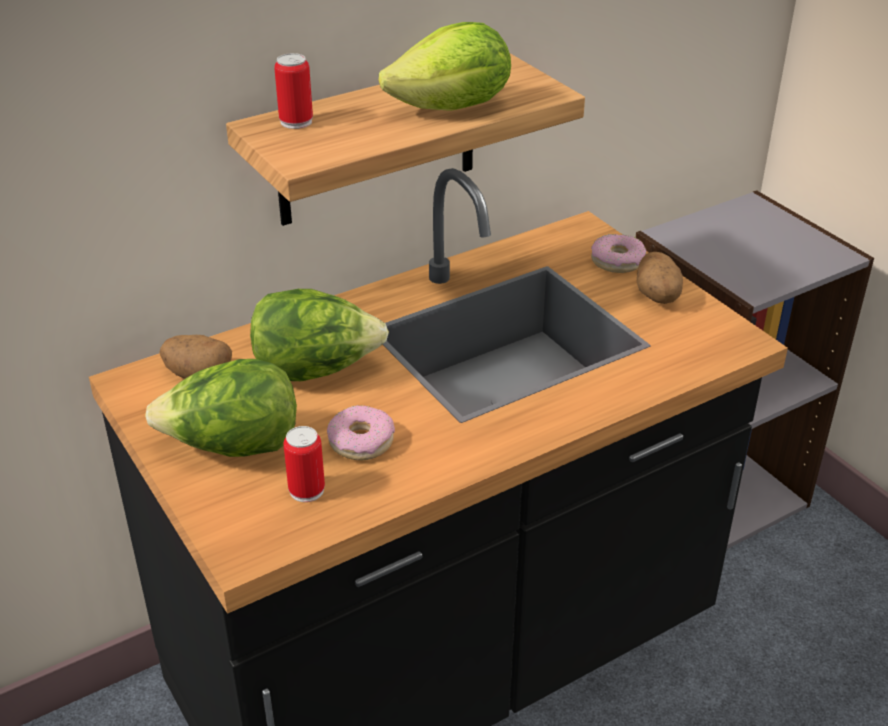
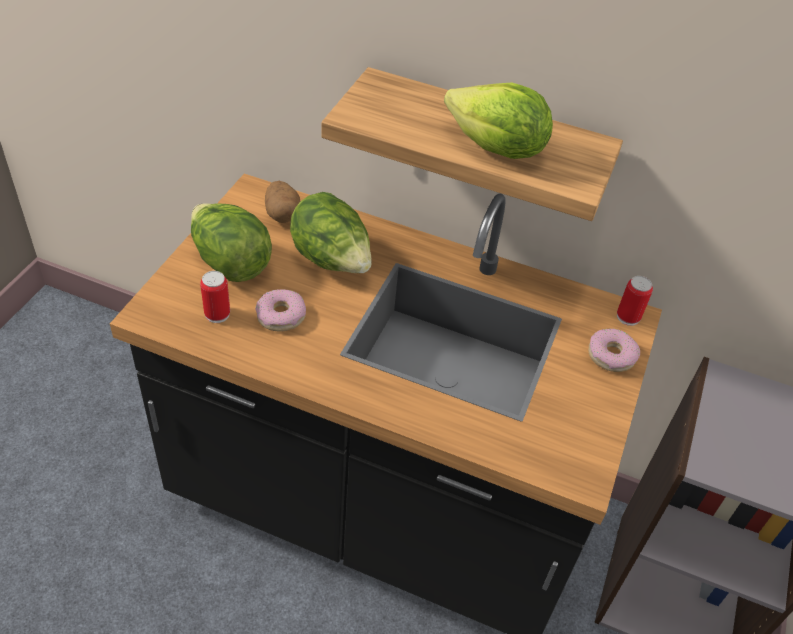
camera: 50 degrees right, 10 degrees up
can [274,53,313,129] -> can moved to [617,276,653,326]
potato [637,252,683,304] -> none

